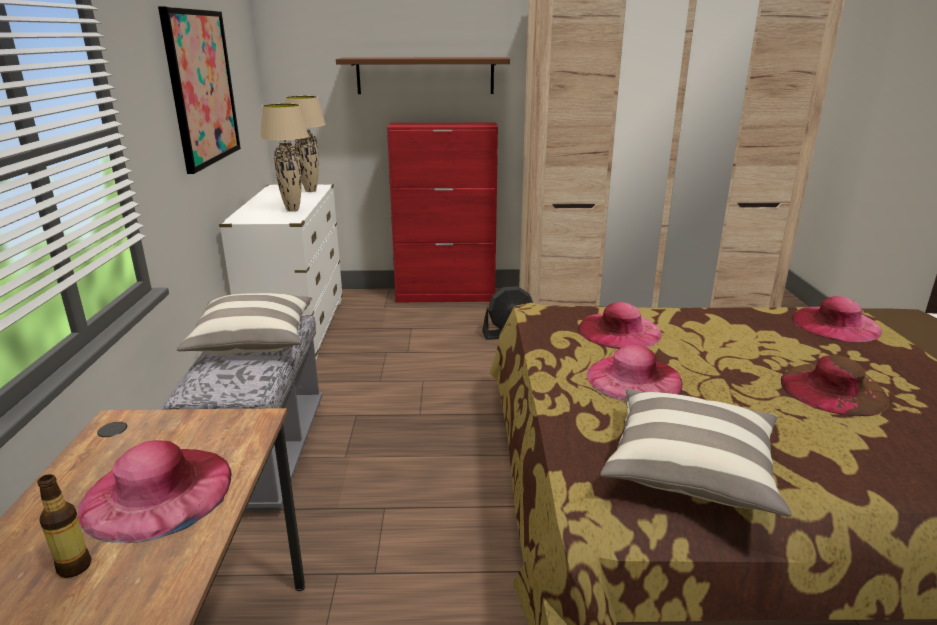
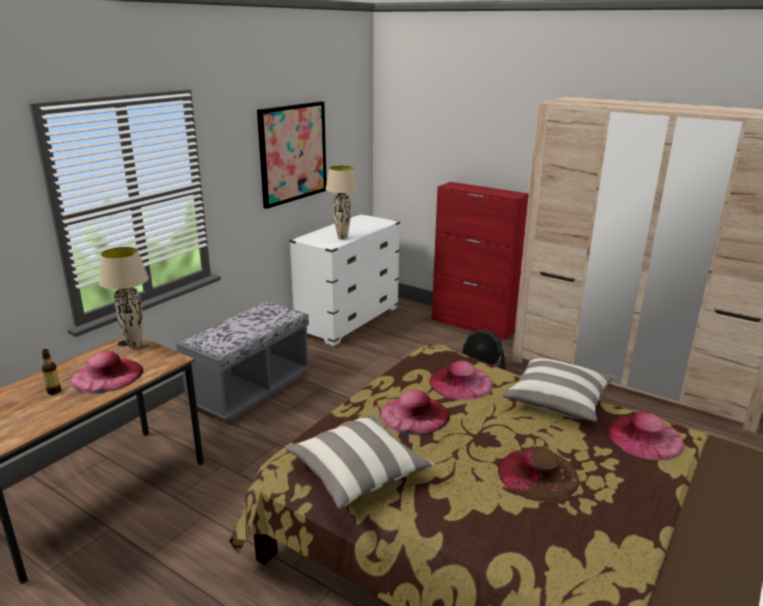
camera: 35 degrees right, 0 degrees up
pillow [177,293,313,354] -> pillow moved to [503,357,614,422]
beige table lamp [285,96,326,192] -> beige table lamp moved to [99,247,149,348]
brown shelf [336,57,510,94] -> none

